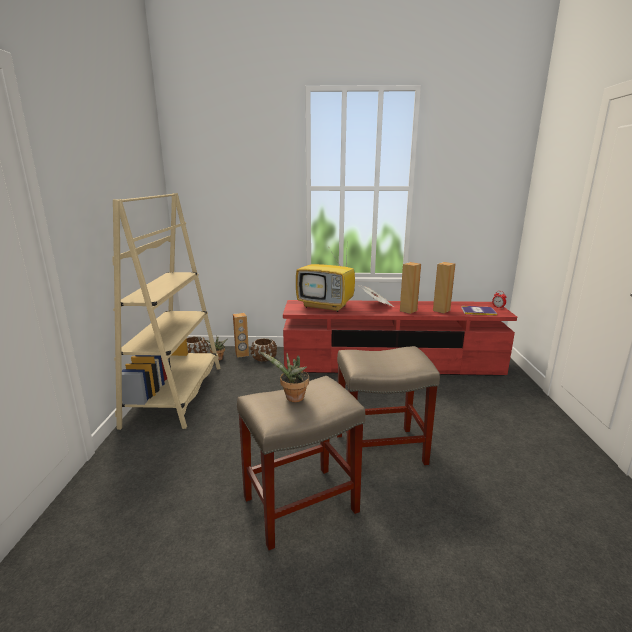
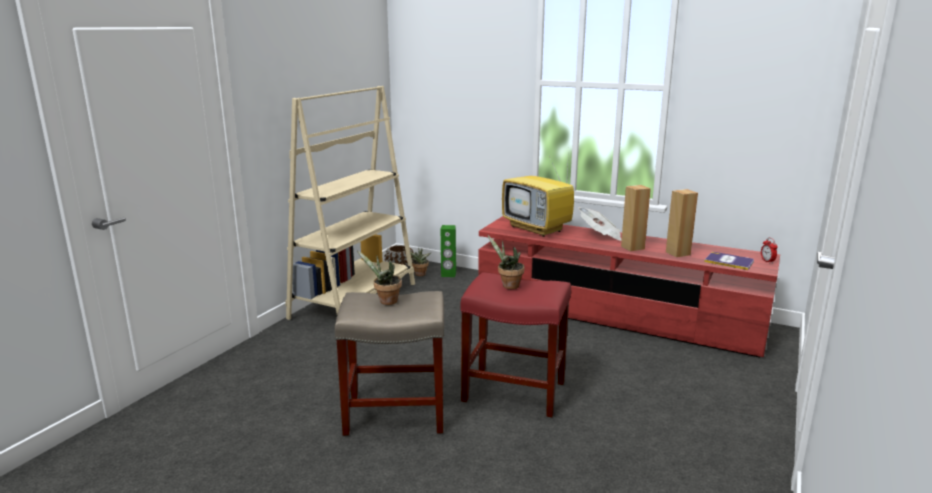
camera: 25 degrees right, 0 degrees up
brown speaker [233,313,249,358] -> green speaker [441,225,456,277]
brown planter [250,338,277,362] -> none
beige stool [337,346,440,466] -> red stool [461,272,571,417]
none -> potted plant [488,235,524,289]

